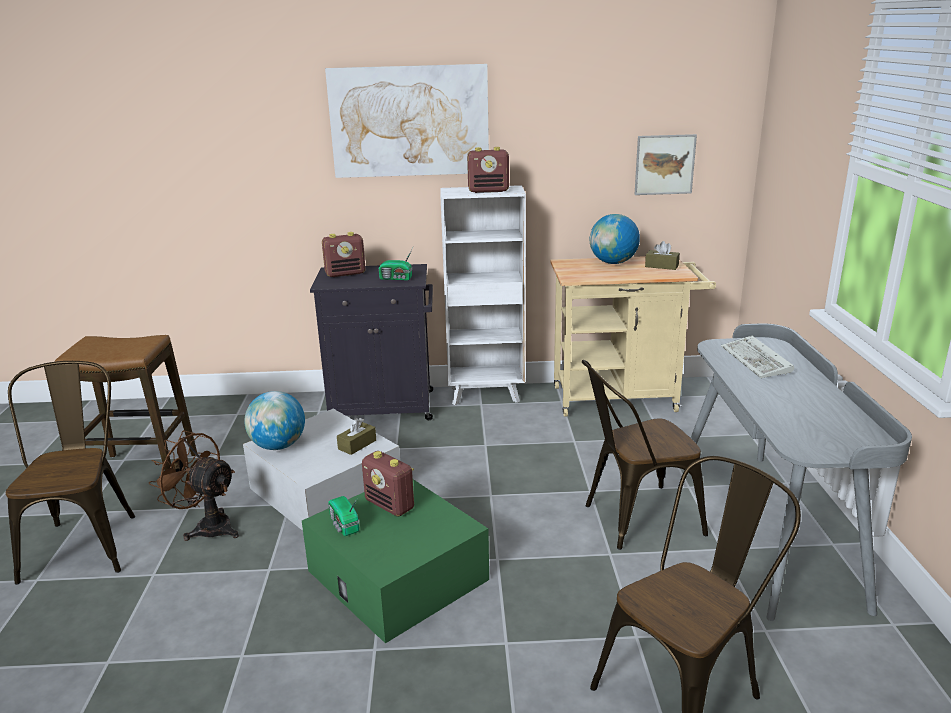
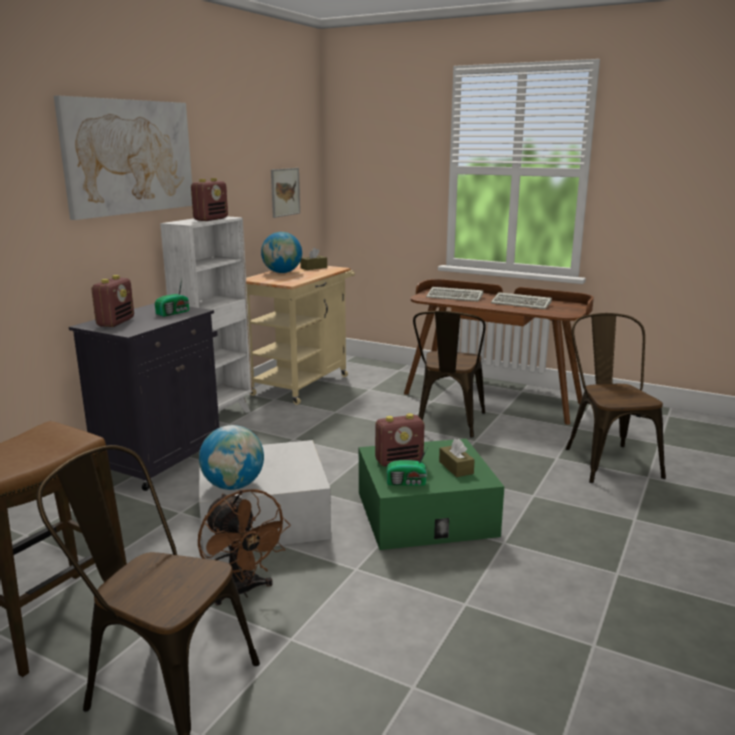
camera: 60 degrees left, 5 degrees down
brown fan [149,430,239,541] -> brown fan turned 90 degrees counterclockwise [198,489,290,605]
brown tissue box [337,418,376,455] -> brown tissue box moved to [439,439,475,477]
grey desk [691,323,912,621] -> brown desk [404,279,594,425]
none -> keyboard [491,292,552,309]

